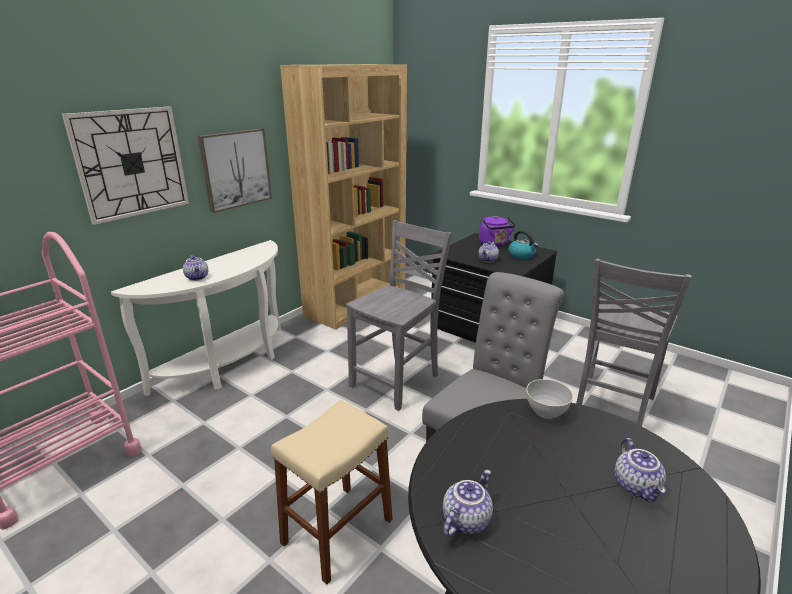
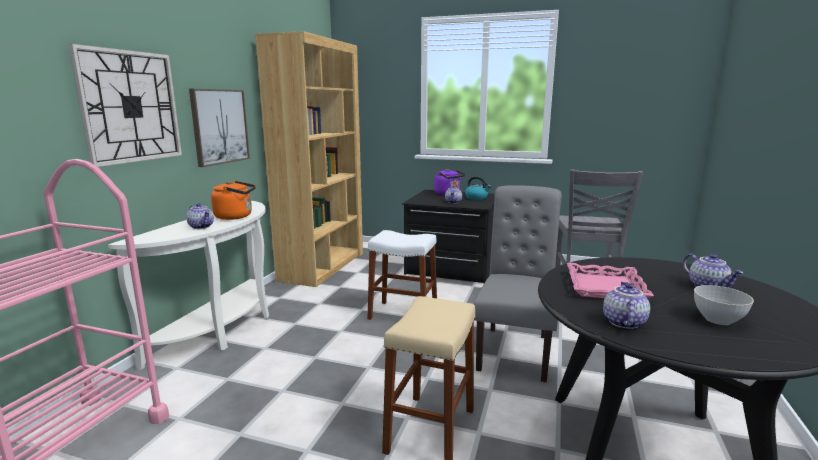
camera: 20 degrees left, 10 degrees down
grey chair [346,220,452,411] -> white stool [368,230,437,320]
grey bowl [526,379,573,419] -> grey bowl moved to [694,285,754,325]
none -> orange kettle [211,181,256,220]
none -> pink tray [567,263,654,299]

